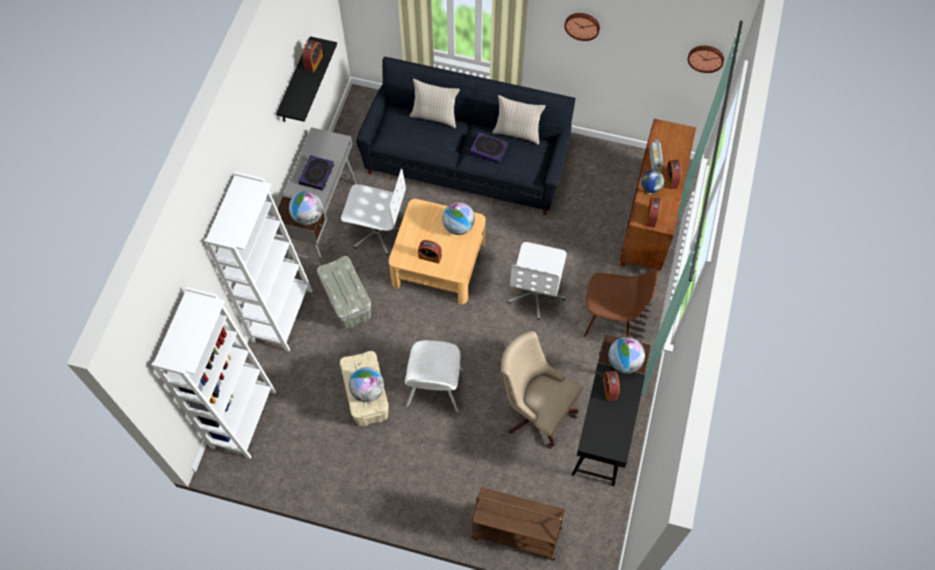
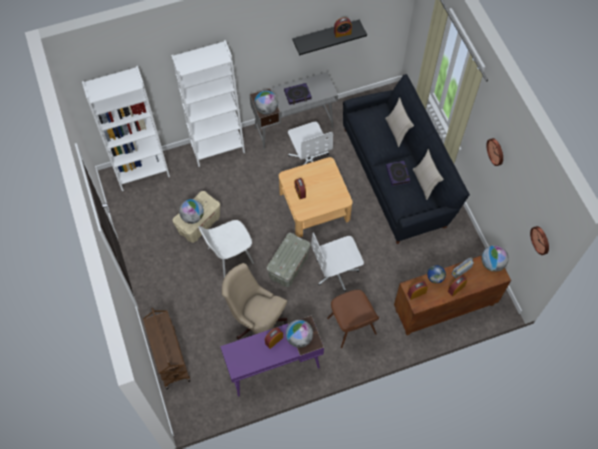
camera: 55 degrees right, 0 degrees up
grey storage box [317,256,371,329] -> grey storage box moved to [266,233,311,287]
globe [442,202,475,235] -> globe moved to [481,245,509,272]
beige office chair [501,331,583,449] -> beige office chair turned 60 degrees counterclockwise [222,263,288,340]
black desk [572,333,651,486] -> purple desk [220,315,324,397]

